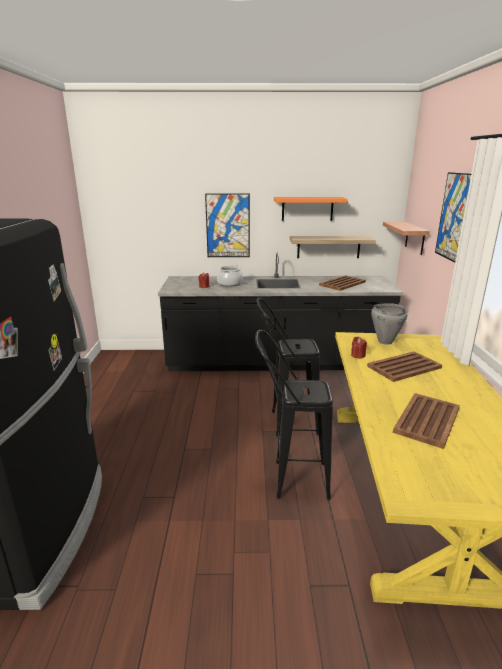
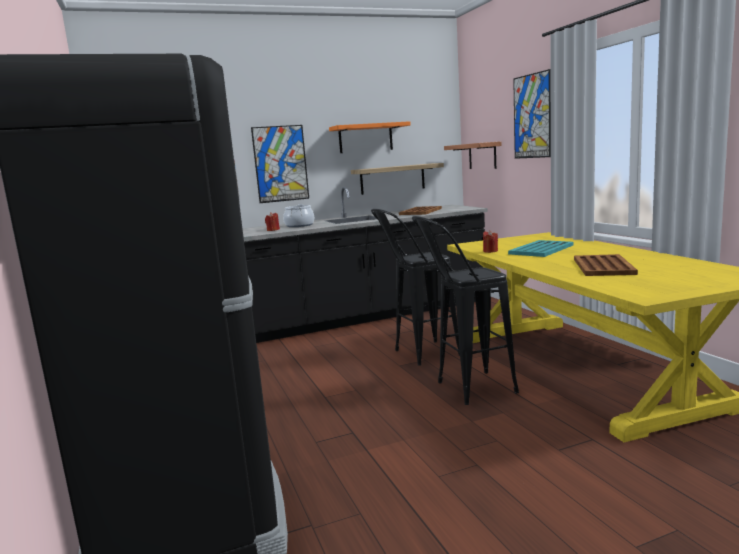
camera: 20 degrees left, 10 degrees down
brown tray [367,351,442,382] -> turquoise tray [508,240,574,257]
grey cooking pot [371,303,407,345] -> none

